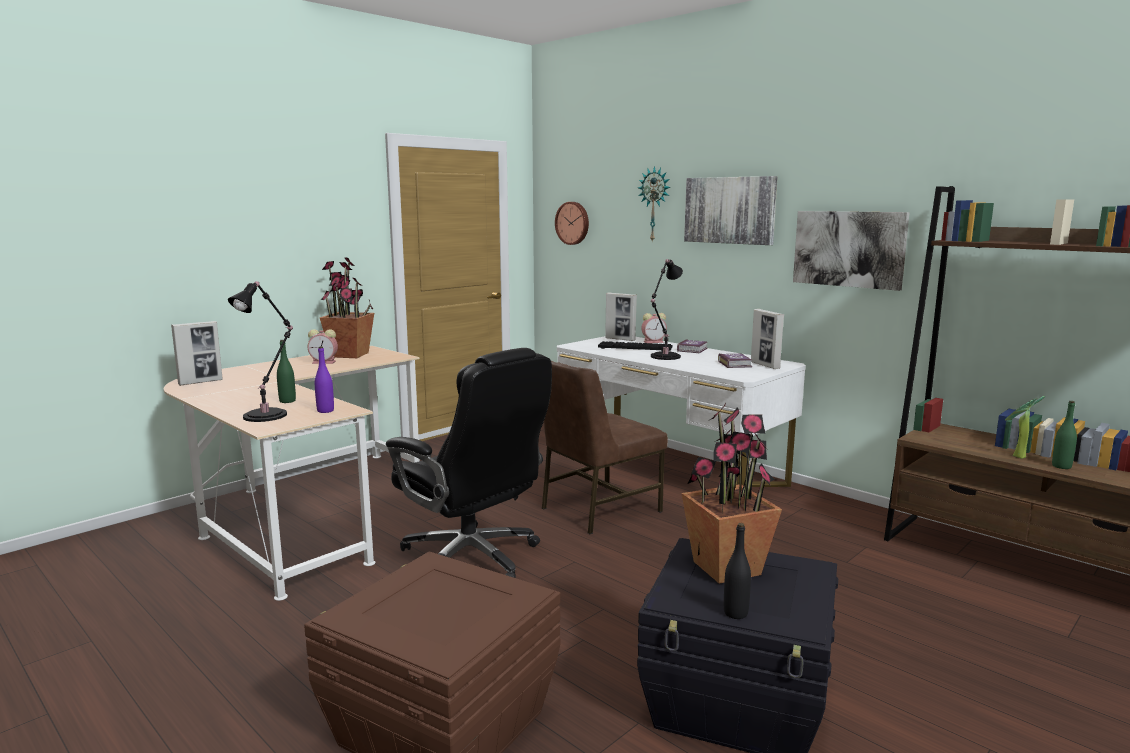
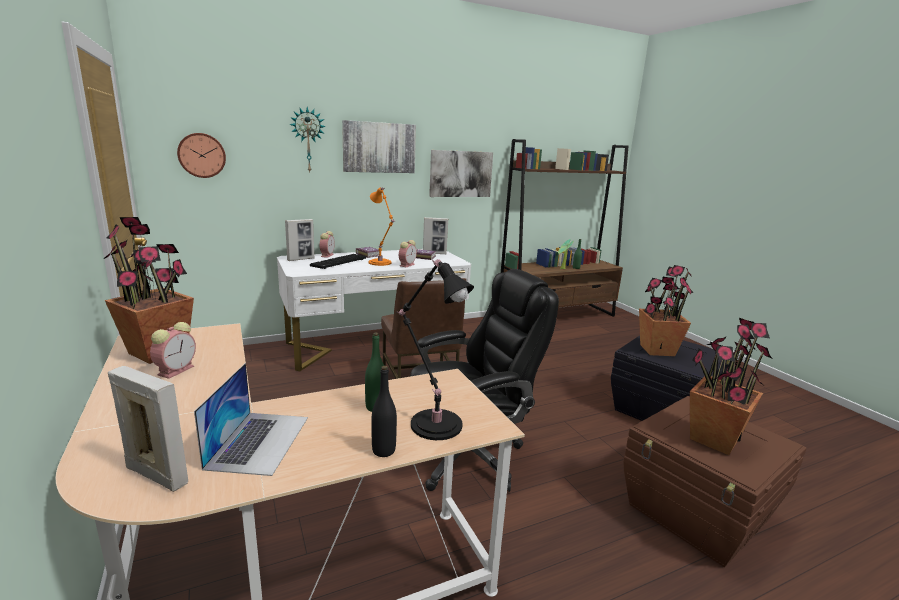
camera: 70 degrees left, 5 degrees up
picture frame [171,321,223,386] -> picture frame turned 45 degrees counterclockwise [108,366,188,492]
purple bottle [315,346,334,413] -> none
black table lamp [651,259,683,360] -> orange table lamp [369,187,395,266]
black bottle [724,523,751,619] -> black bottle moved to [371,366,397,457]
none -> laptop [194,363,308,476]
none -> alarm clock [399,240,417,267]
none -> potted plant [690,318,772,455]

